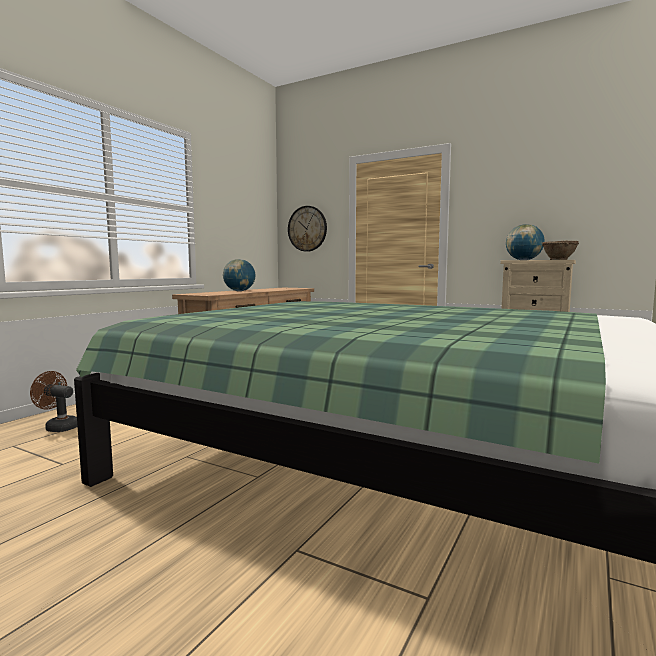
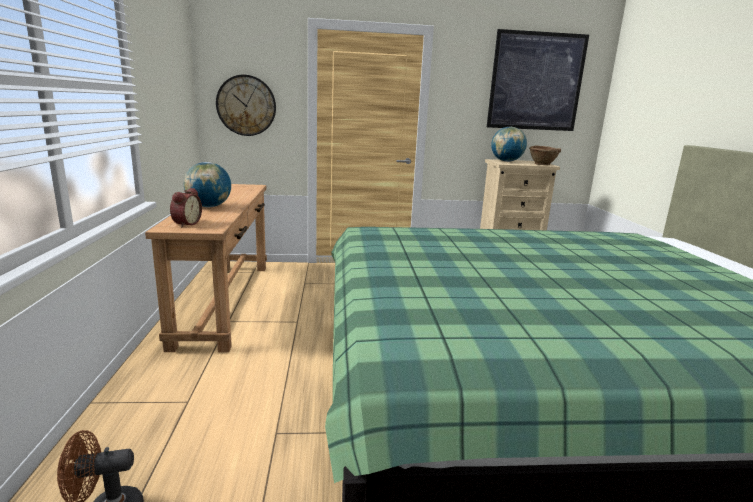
camera: 35 degrees left, 10 degrees up
none -> alarm clock [170,188,202,227]
none -> picture [487,29,589,131]

